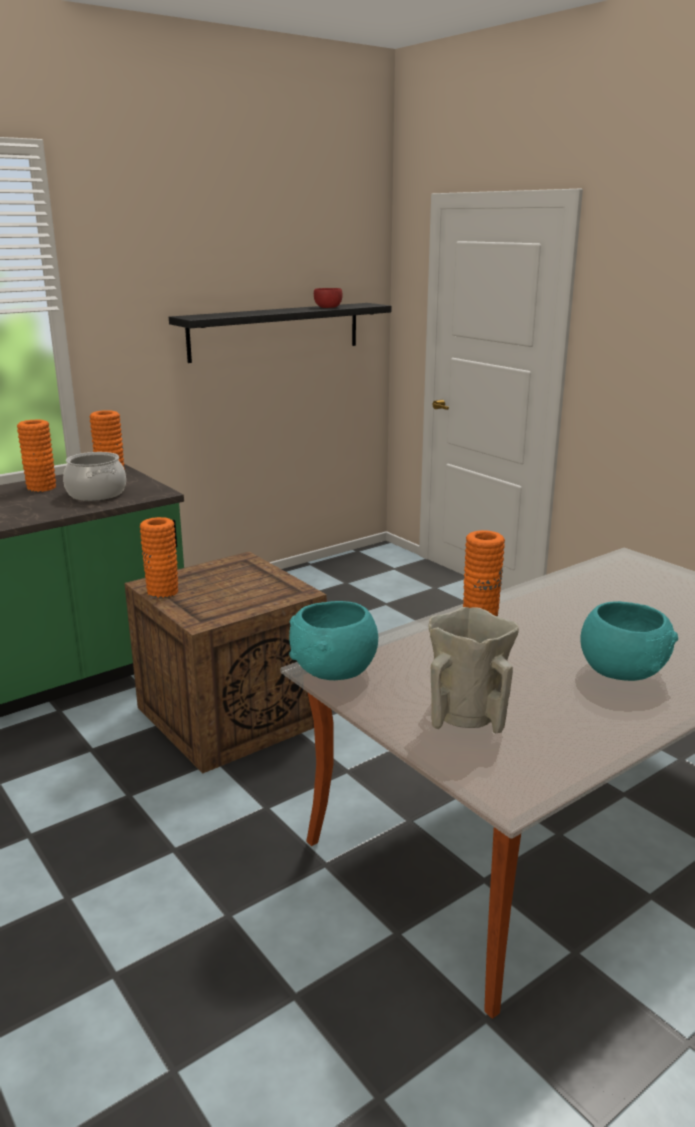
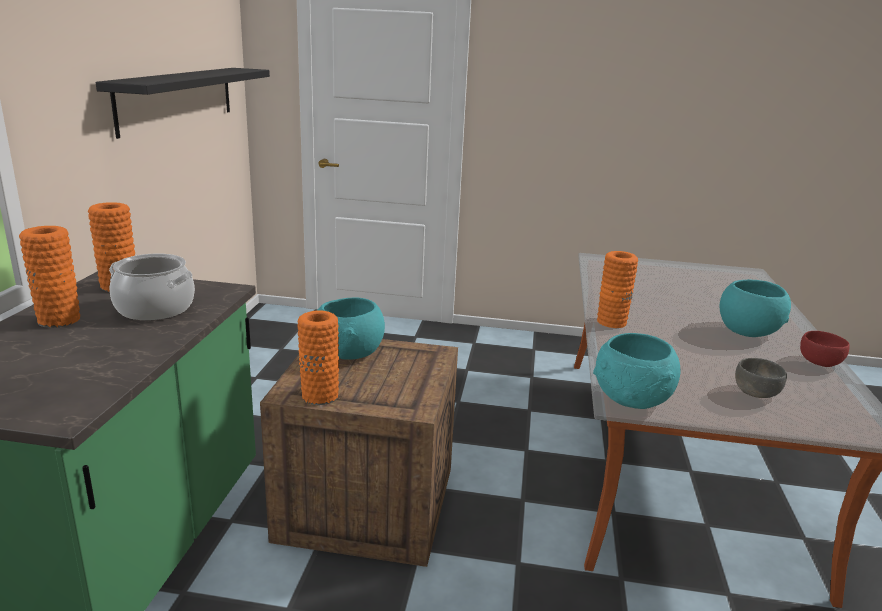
camera: 45 degrees left, 0 degrees up
red bowl [314,288,342,308] -> red bowl moved to [800,331,850,367]
beige vase [429,607,519,733] -> grey bowl [735,358,787,398]
none -> turquoise bowl [318,298,385,360]

